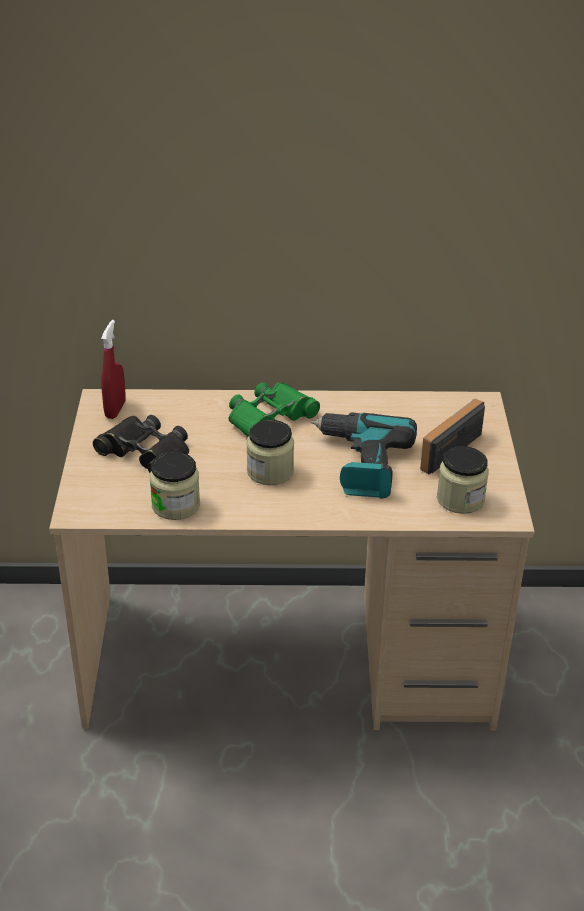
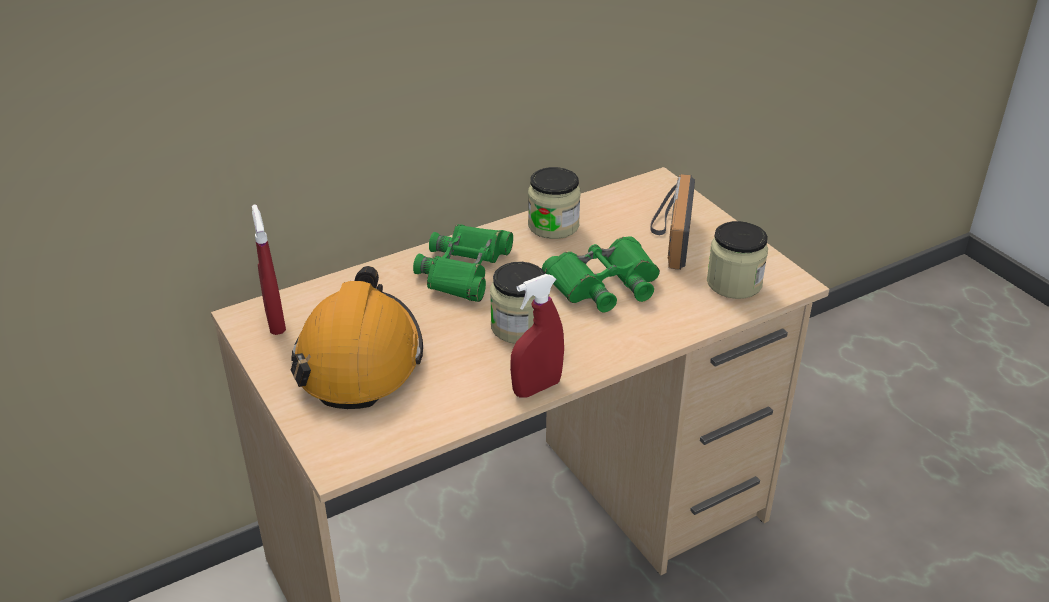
camera: 30 degrees left, 0 degrees up
black binoculars [93,415,189,473] -> orange hard hat [291,266,423,409]
jar [149,452,200,520] -> jar moved to [528,167,581,239]
power drill [311,412,417,499] -> green binoculars [542,236,660,312]
none -> red spray bottle [510,274,564,398]

